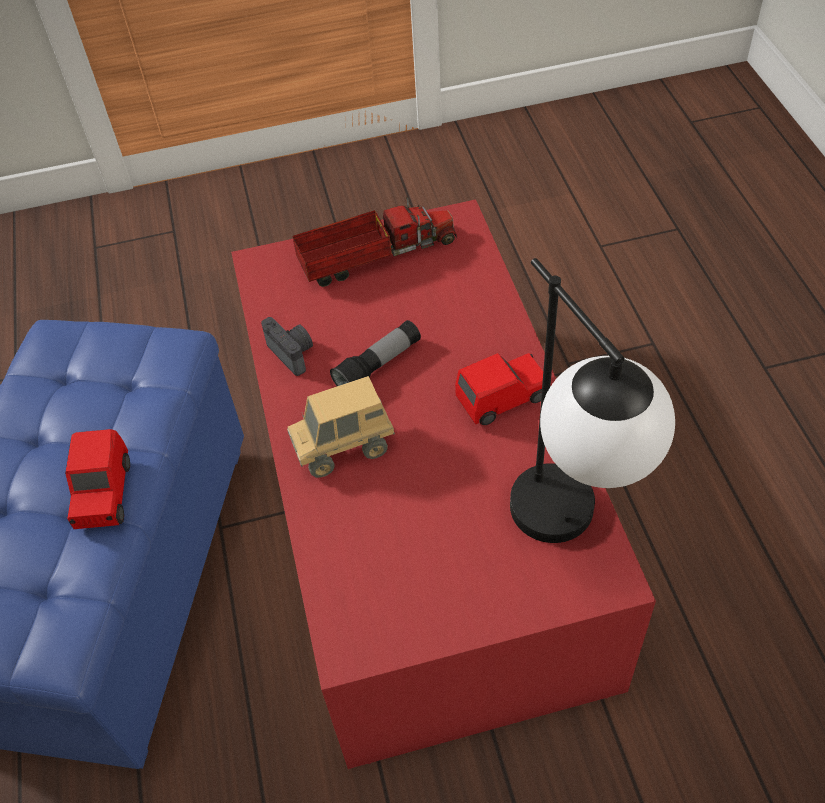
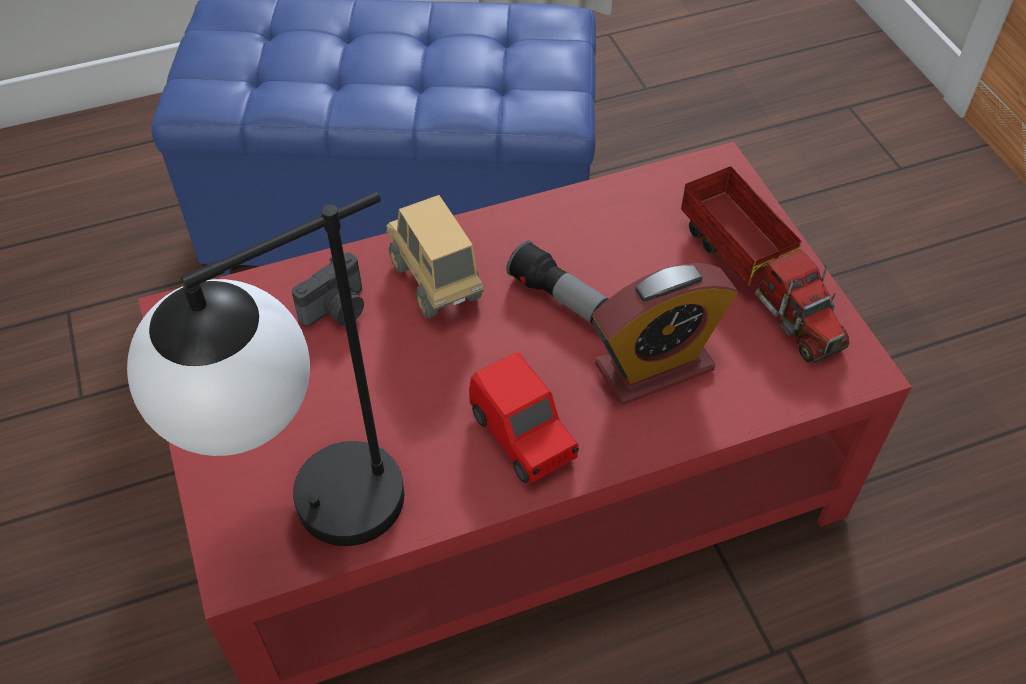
camera: 80 degrees right, 0 degrees up
red toy car [65,429,130,529] -> none
camera [261,317,313,376] -> camera moved to [292,253,364,327]
none -> alarm clock [592,263,738,405]

